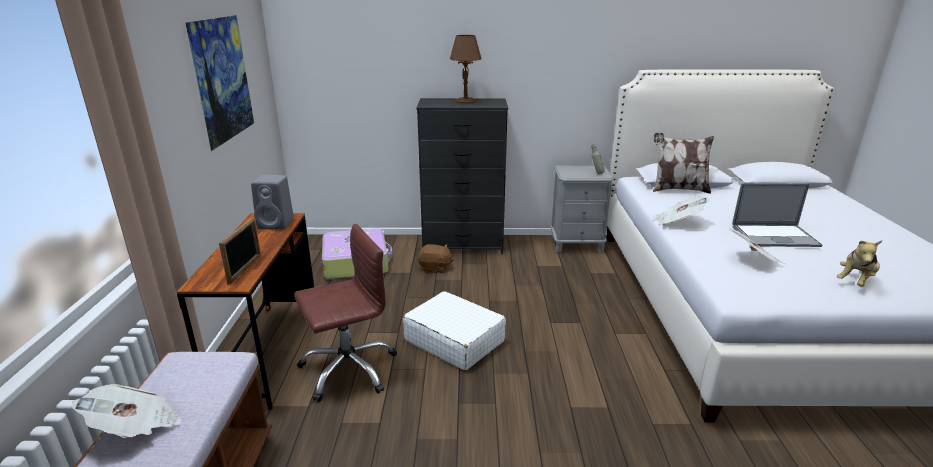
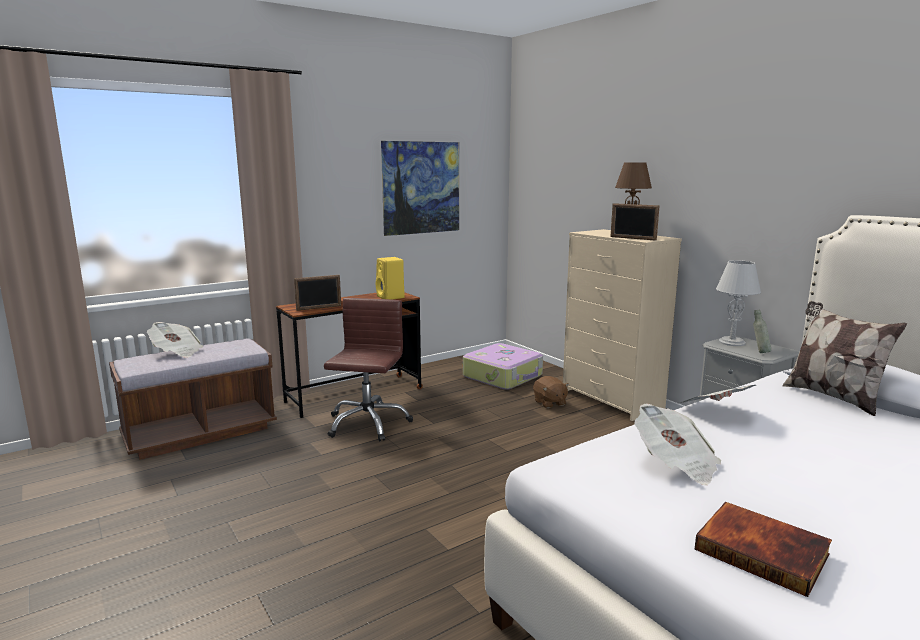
camera: 55 degrees right, 10 degrees down
grey speaker [251,175,294,230] -> yellow speaker [376,257,405,300]
brown office chair [294,224,397,402] -> brown office chair turned 105 degrees counterclockwise [324,298,413,442]
white suitcase [403,291,506,371] -> none
black dresser [416,98,508,254] -> beige dresser [563,229,682,421]
laptop [732,183,822,247] -> none
plush toy [837,240,882,287] -> book [695,502,832,597]
none -> picture frame [610,203,660,241]
none -> grey table lamp [716,260,761,346]

